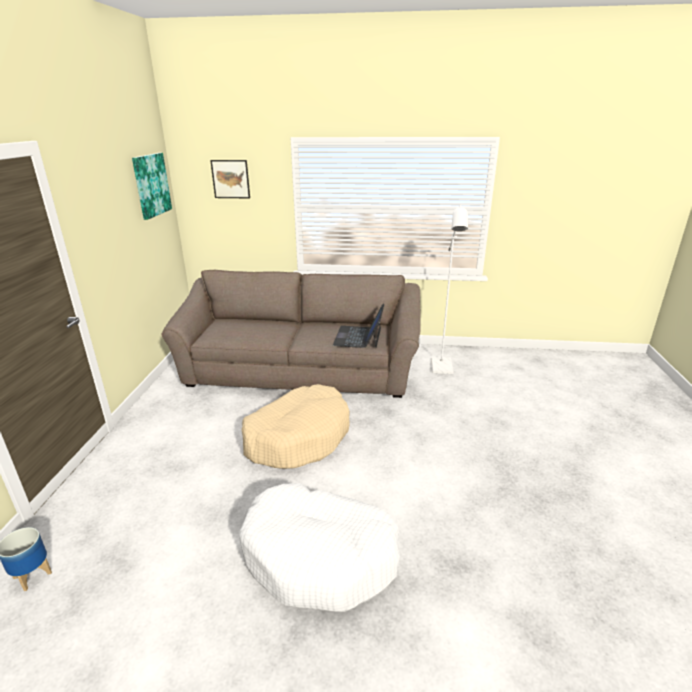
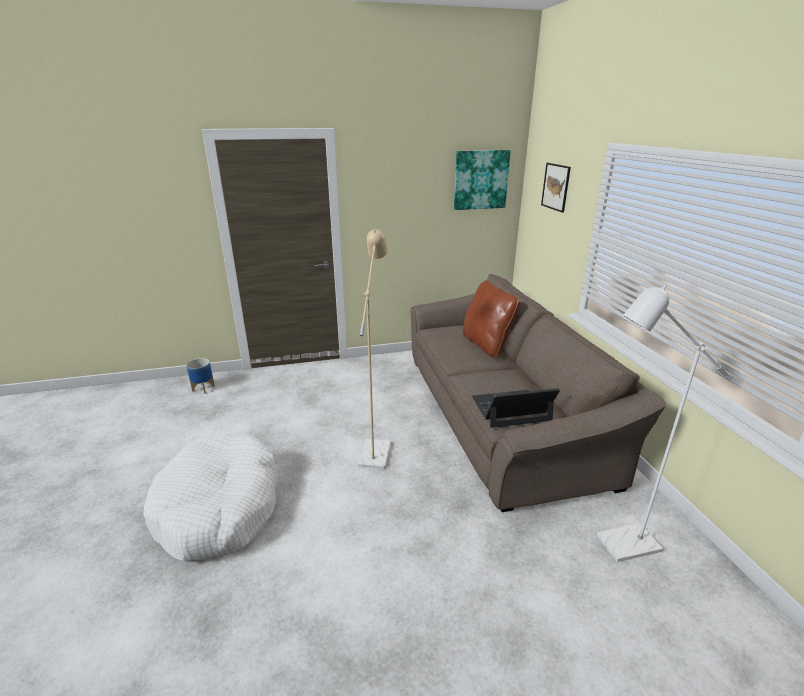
camera: 70 degrees right, 0 degrees up
beige dog bed [242,384,350,469] -> beige floor lamp [358,229,391,469]
none -> brown pillow [463,280,520,358]

